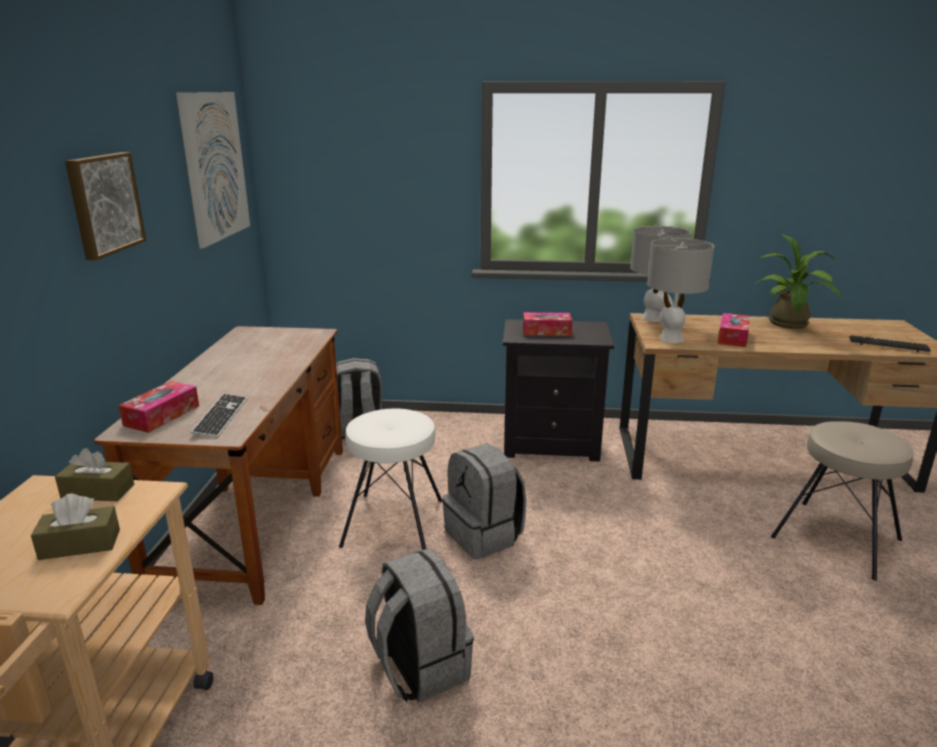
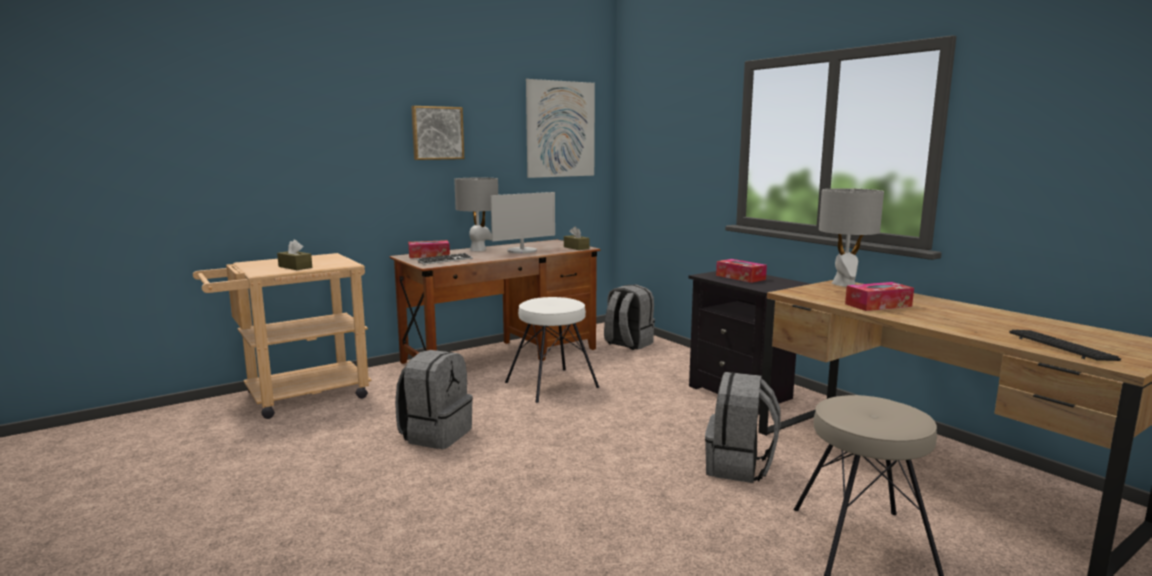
camera: 50 degrees right, 10 degrees down
brown tissue box [55,448,134,501] -> brown tissue box moved to [564,226,589,250]
grey backpack [442,443,526,559] -> grey backpack moved to [705,372,781,483]
grey table lamp [647,238,714,343] -> grey table lamp moved to [454,177,498,251]
potted plant [754,234,842,329] -> none
none -> monitor [491,192,555,253]

